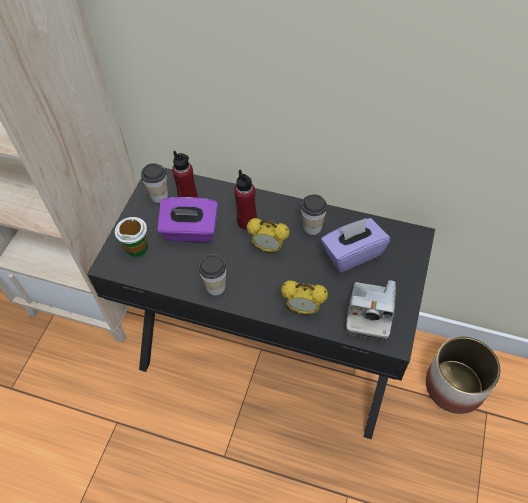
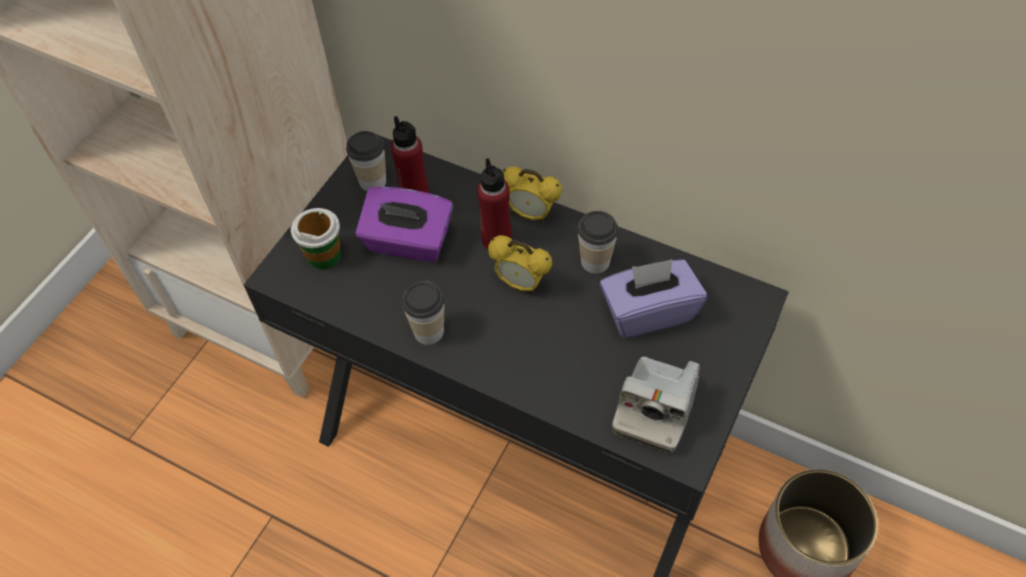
camera: 10 degrees right, 0 degrees up
alarm clock [281,280,328,314] -> alarm clock moved to [503,167,562,222]

